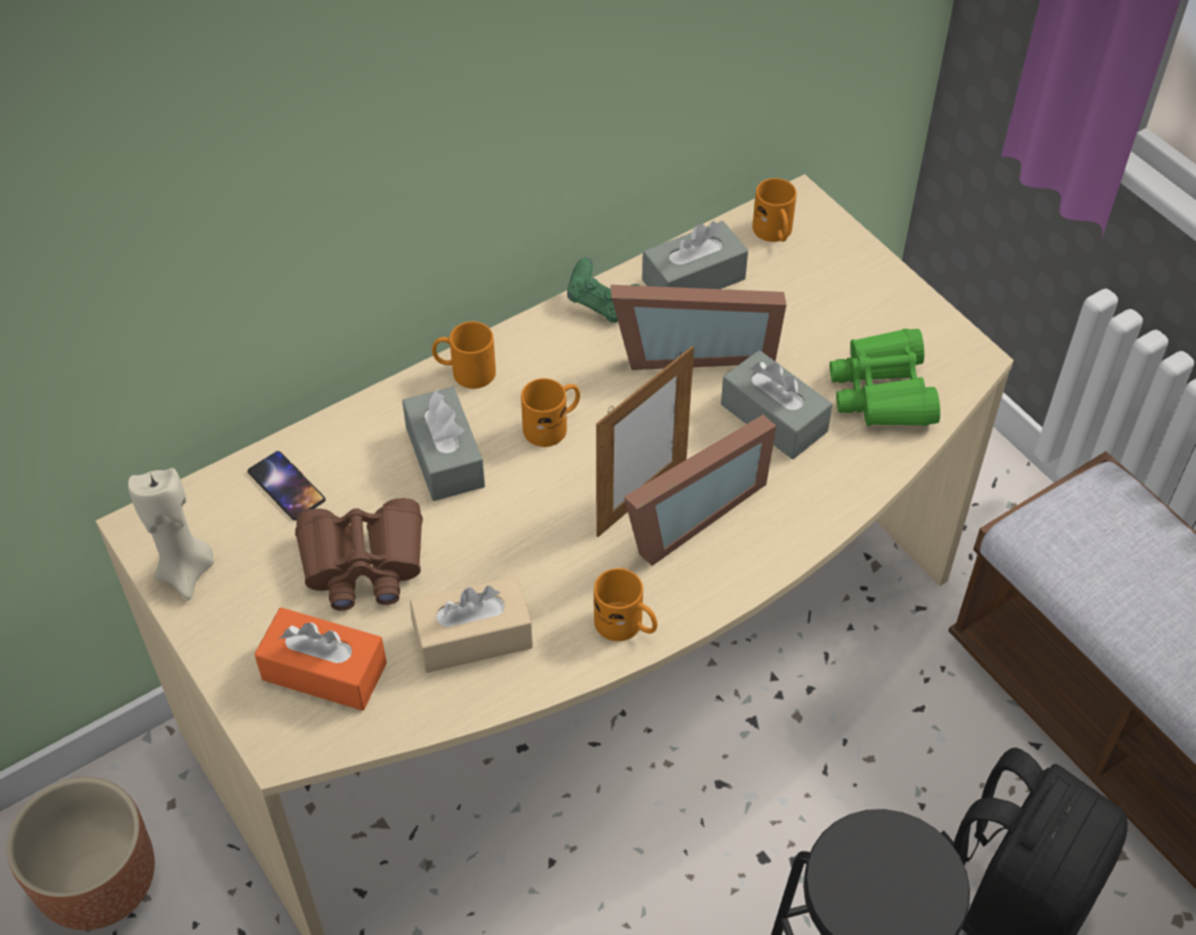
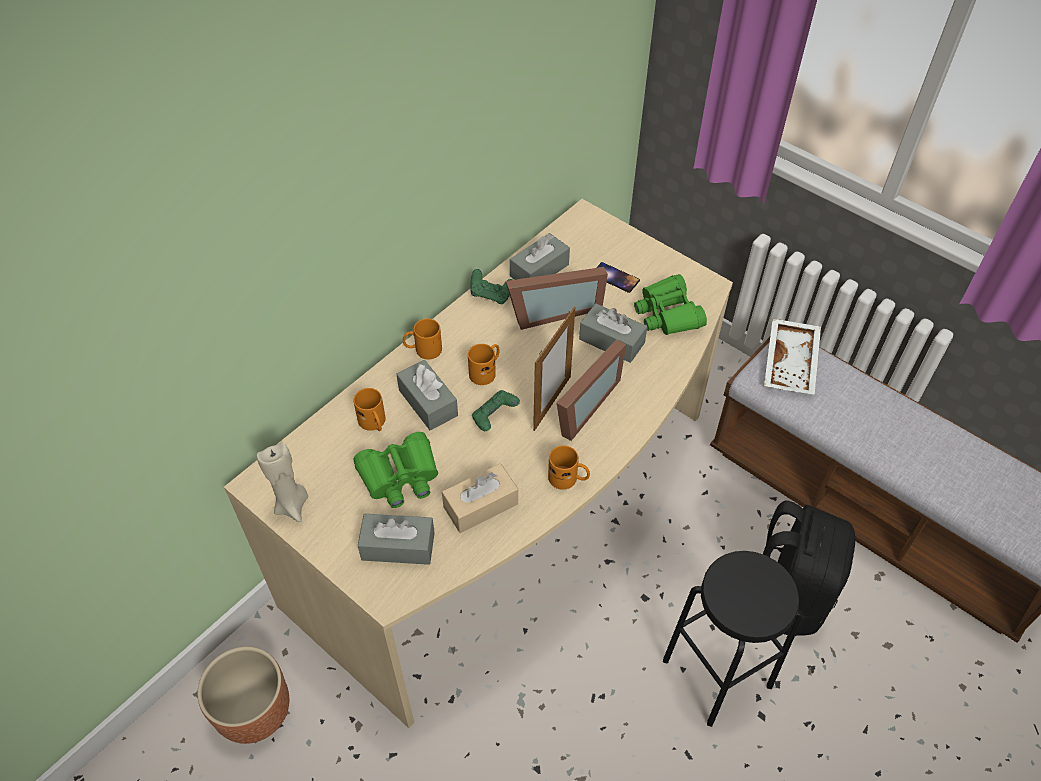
camera: 15 degrees left, 0 degrees up
phone [247,451,326,520] -> phone moved to [596,262,640,293]
orange tissue box [254,607,387,711] -> grey tissue box [358,514,435,565]
brown binoculars [295,498,423,611] -> green binoculars [354,432,438,508]
orange mug [752,178,797,242] -> orange mug moved to [354,388,386,431]
none -> green game controller [472,390,520,431]
none -> white tray [764,319,821,395]

